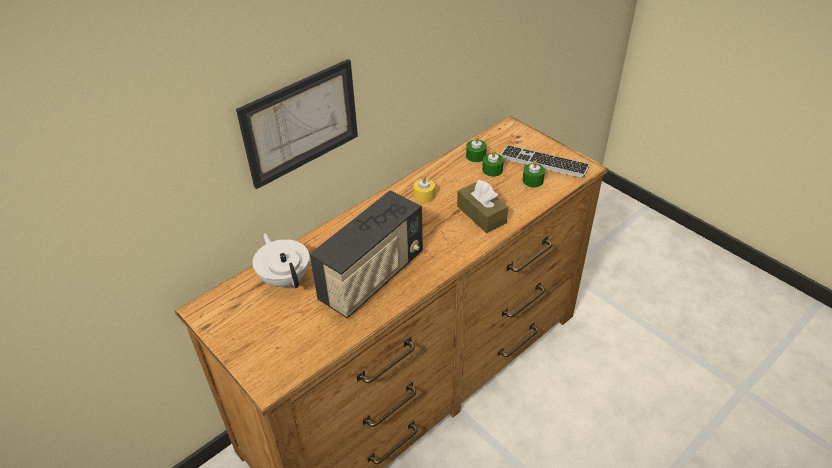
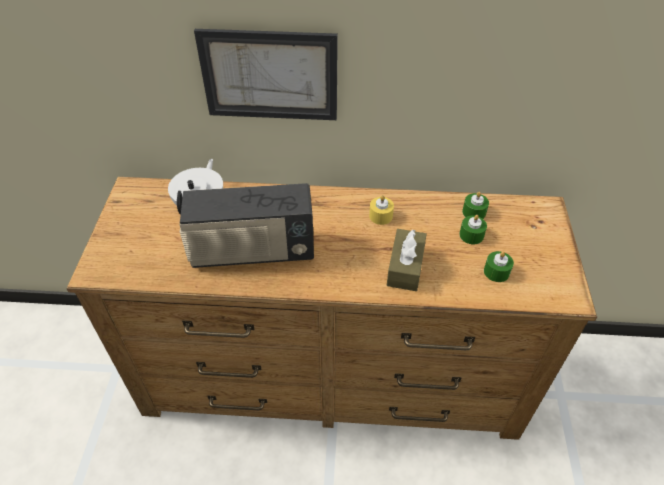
camera: 45 degrees right, 5 degrees up
keyboard [500,145,590,178] -> none

